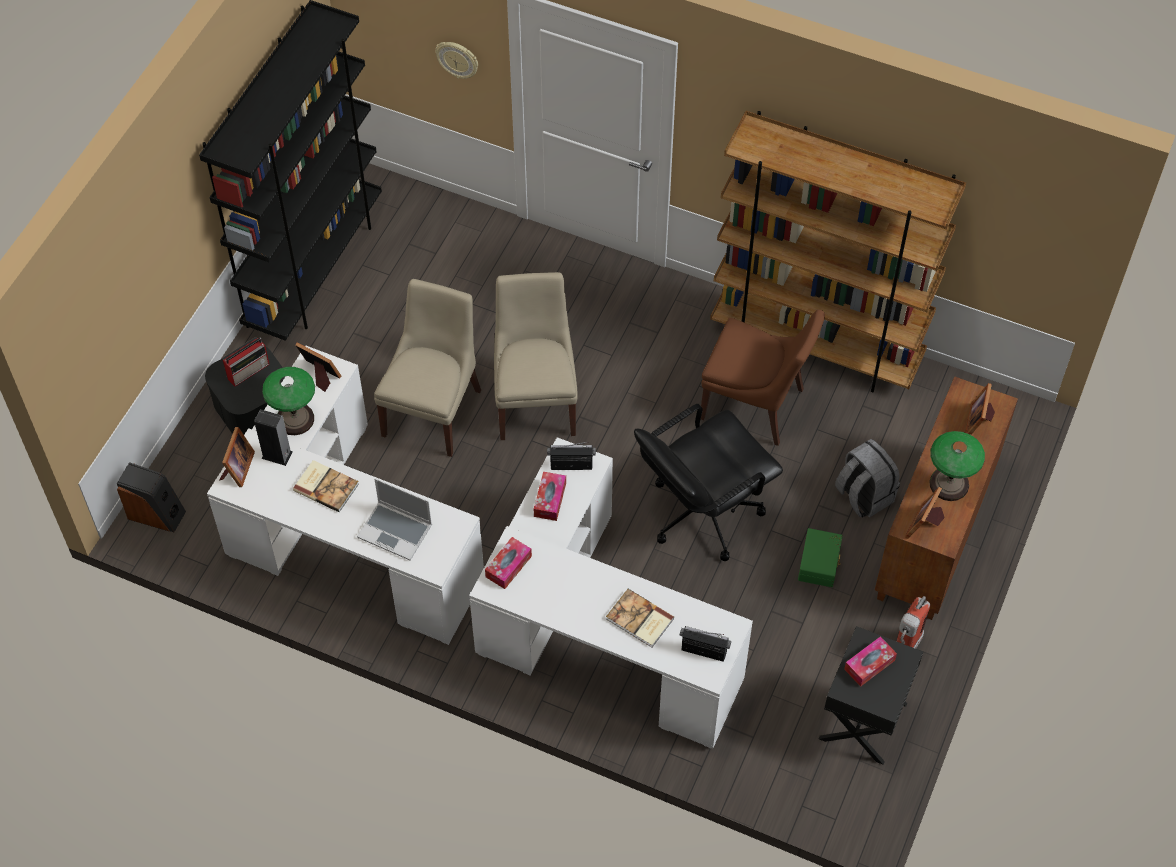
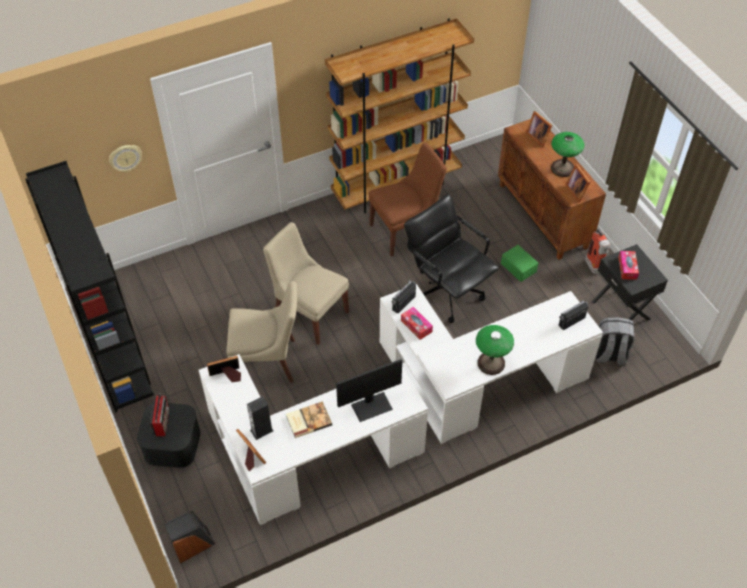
camera: 50 degrees left, 5 degrees down
table lamp [262,367,315,435] -> table lamp moved to [476,325,514,375]
laptop [357,478,432,560] -> monitor [336,359,402,422]
beige chair [374,279,481,457] -> beige chair turned 120 degrees clockwise [226,281,297,382]
tissue box [485,537,532,589] -> none
book [606,589,674,647] -> none
black office chair [634,404,783,561] -> black office chair turned 135 degrees clockwise [404,194,499,323]
grey backpack [835,439,900,518] -> grey backpack moved to [595,317,635,366]

